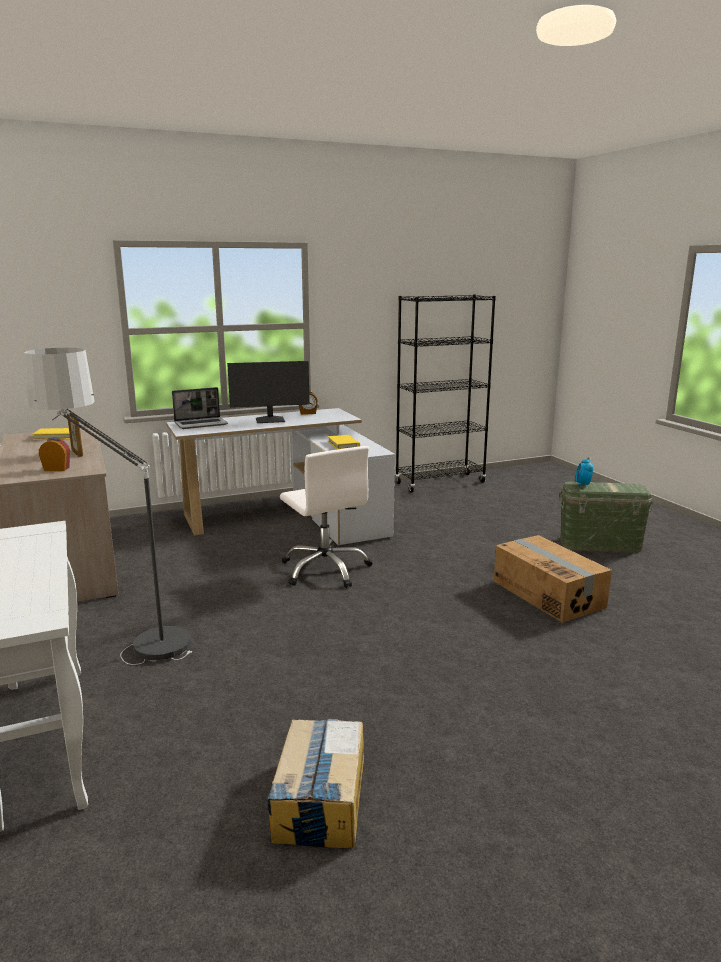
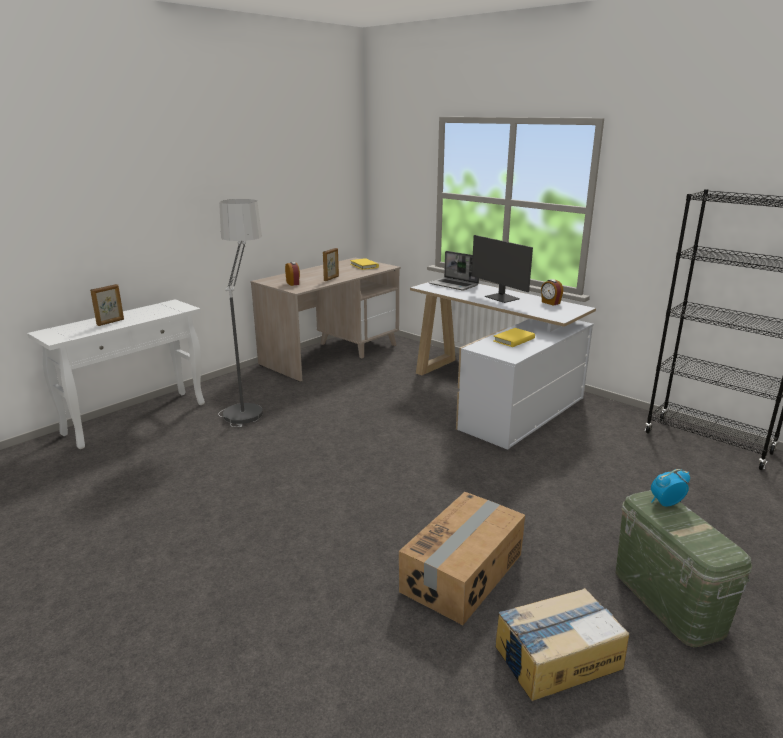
camera: 65 degrees right, 5 degrees up
cardboard box [267,719,364,849] -> cardboard box moved to [495,588,629,701]
white office chair [280,446,372,588] -> none
none -> picture frame [90,284,124,326]

